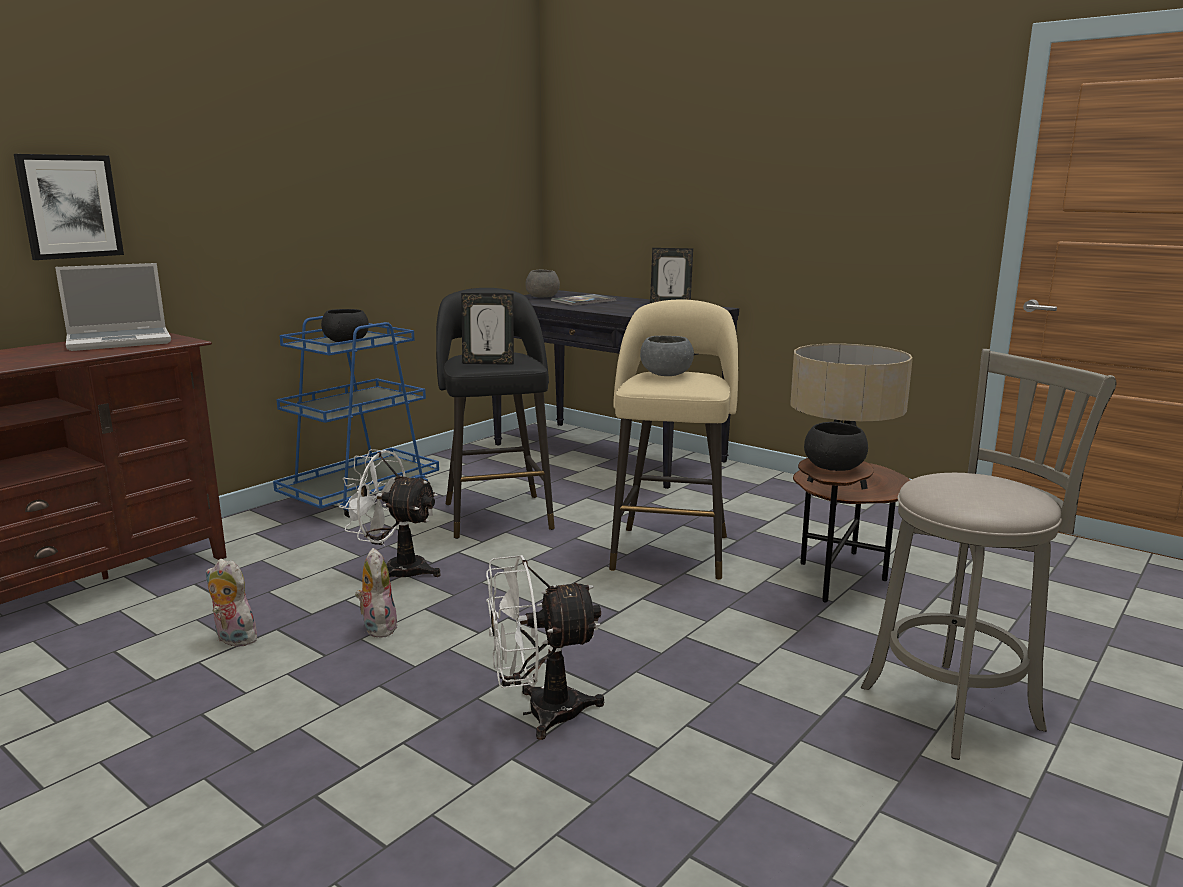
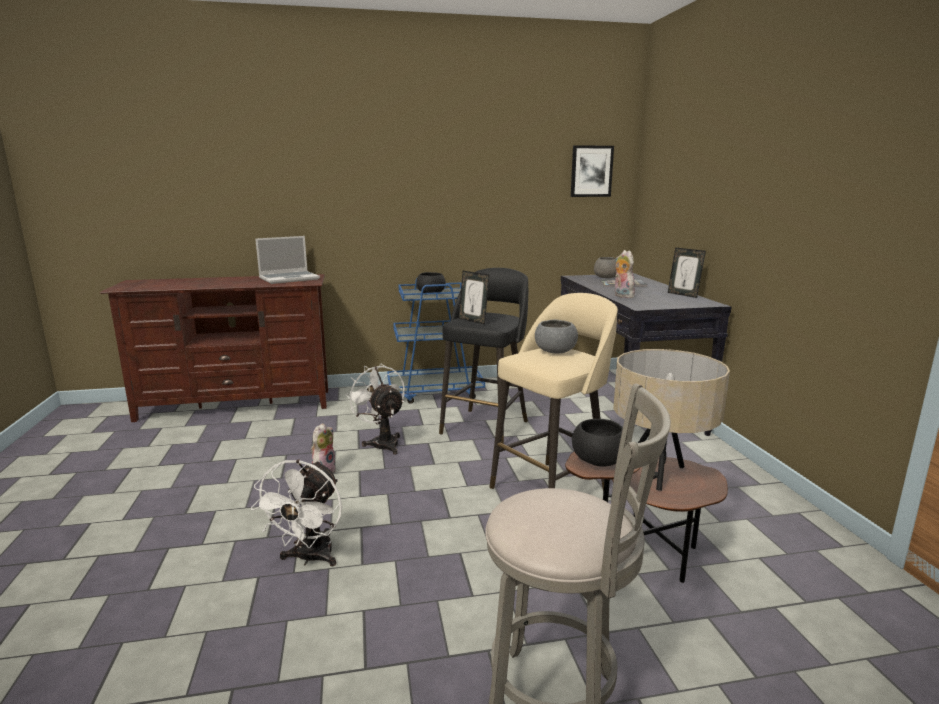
camera: 40 degrees right, 0 degrees up
picture [14,154,124,260] -> picture moved to [571,145,614,197]
laptop [55,263,171,351] -> laptop turned 45 degrees counterclockwise [255,236,320,284]
plush toy [206,559,257,647] -> plush toy moved to [615,250,635,298]
white fan [486,555,604,740] -> white fan turned 105 degrees counterclockwise [251,459,342,567]

